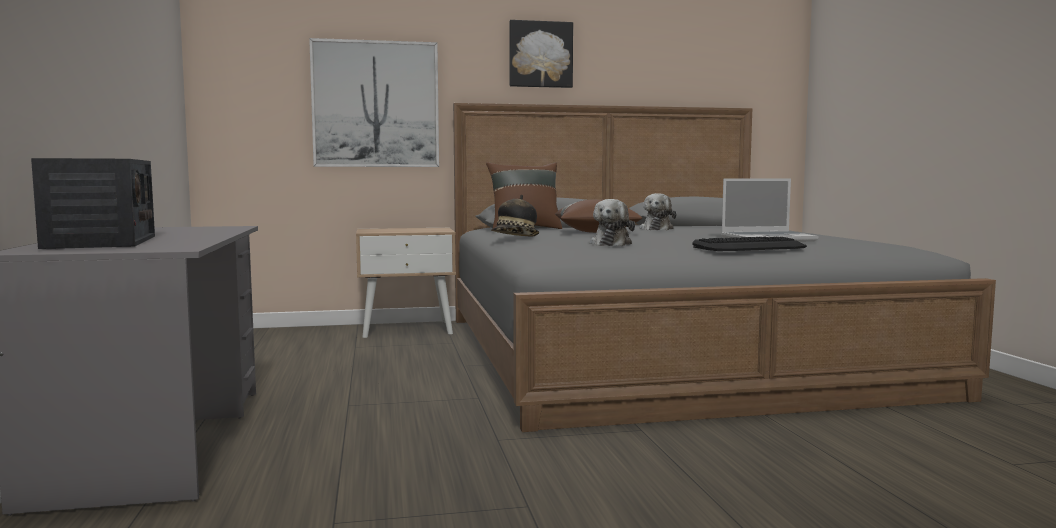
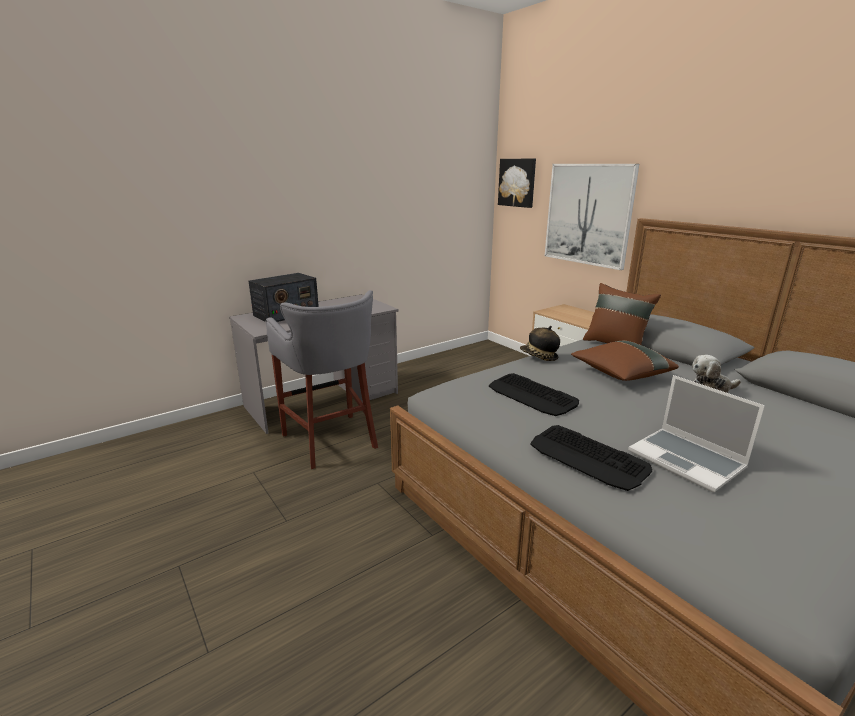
camera: 65 degrees right, 15 degrees up
picture [509,20,573,88] -> picture moved to [498,159,536,208]
plush toy [590,199,635,246] -> keyboard [489,373,579,416]
none -> grey stool [266,290,378,469]

